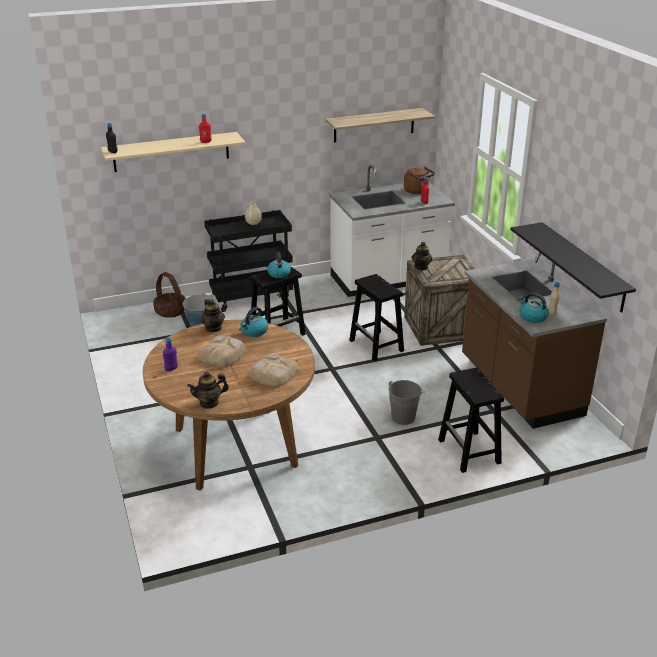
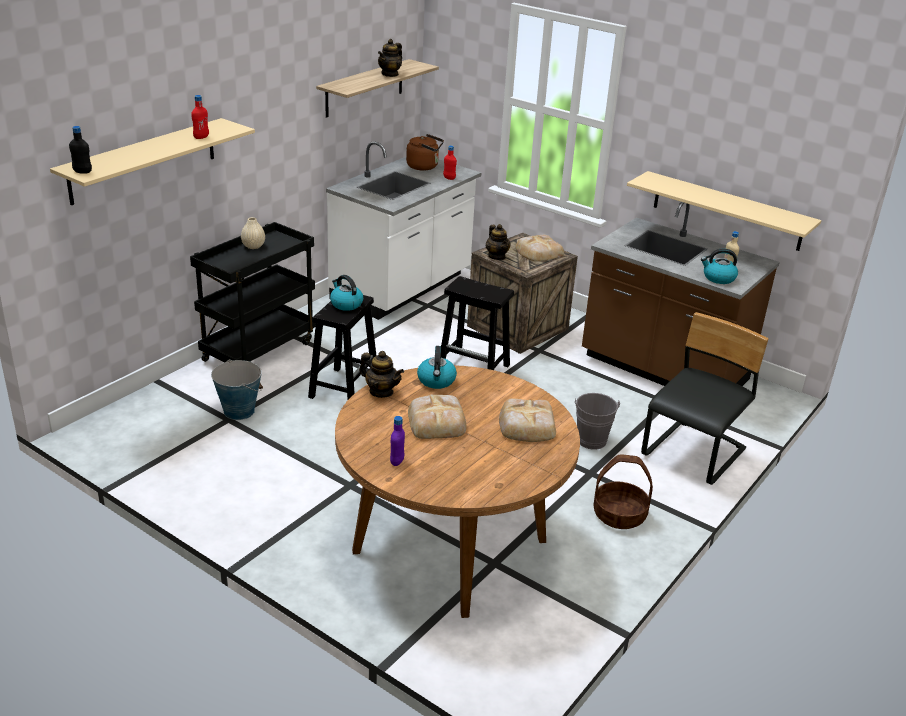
camera: 35 degrees left, 0 degrees up
basket [153,272,186,318] -> basket moved to [593,454,653,529]
teapot [187,372,229,409] -> teapot moved to [378,39,402,77]
black stool [438,368,504,473] -> black chair [641,312,769,485]
black shelf [510,222,636,313] -> beige shelf [627,171,822,251]
none -> bread [515,235,564,261]

